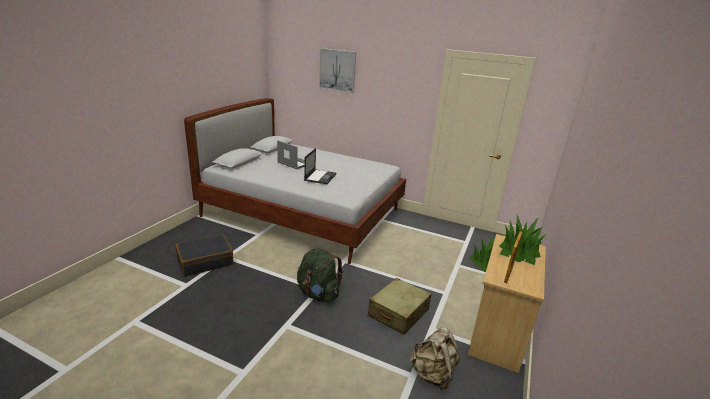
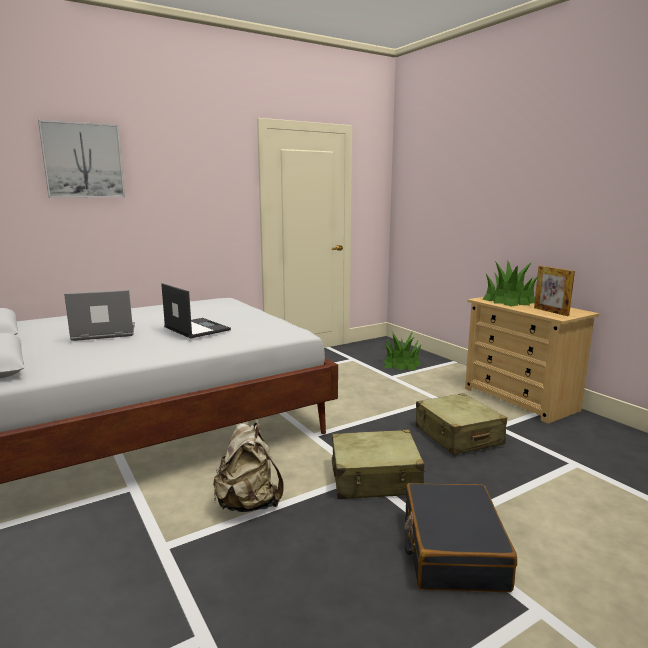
camera: 55 degrees left, 10 degrees down
black suitcase [175,234,233,277] -> black suitcase moved to [404,483,517,592]
green backpack [297,248,343,303] -> beige suitcase [332,430,425,499]
beige backpack [409,327,460,391] -> beige backpack moved to [213,423,284,512]

